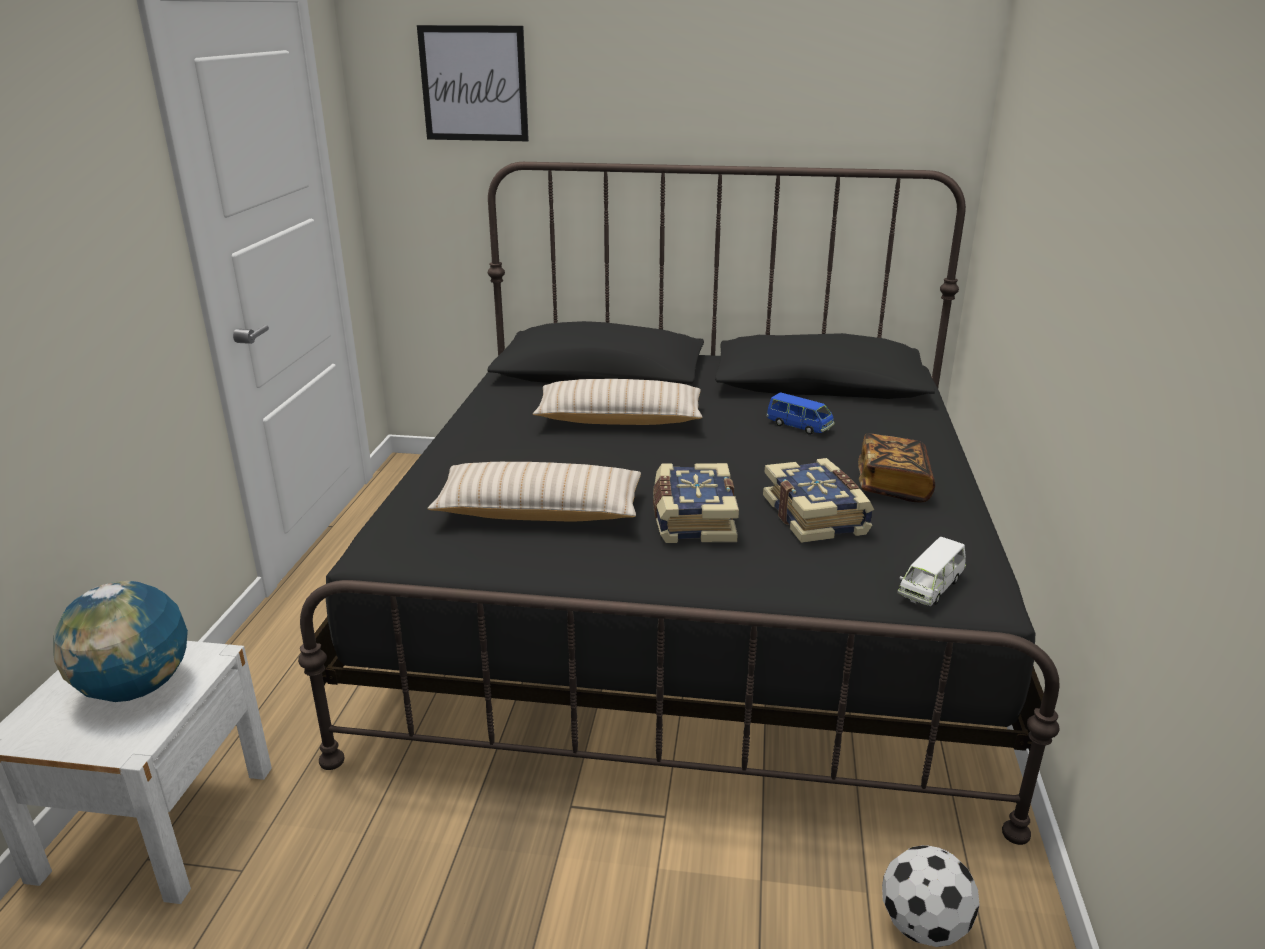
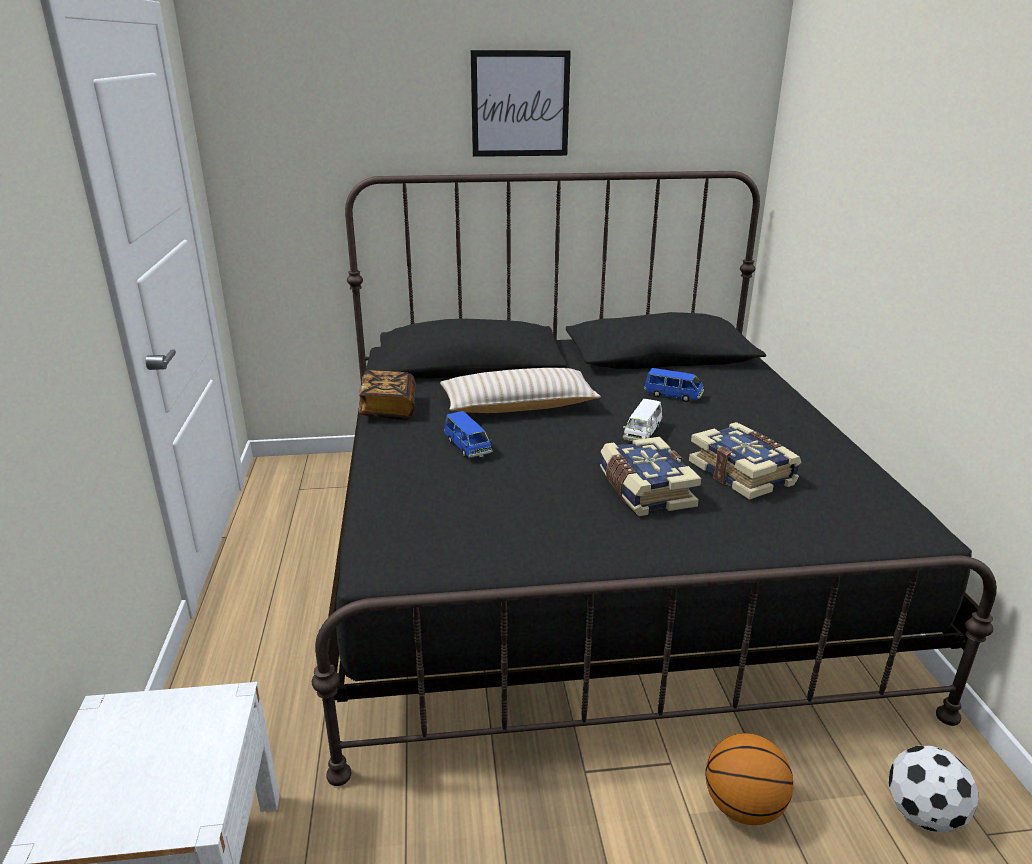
camera: 15 degrees left, 0 degrees up
globe [53,581,188,702] -> none
picture [417,25,529,141] -> picture moved to [471,50,571,157]
beige pillow [428,462,641,521] -> none
book [858,434,935,502] -> book moved to [359,370,416,420]
white toy car [897,537,966,606] -> white toy car moved to [623,399,663,443]
none -> blue toy car [444,411,492,458]
none -> basketball [705,733,794,825]

